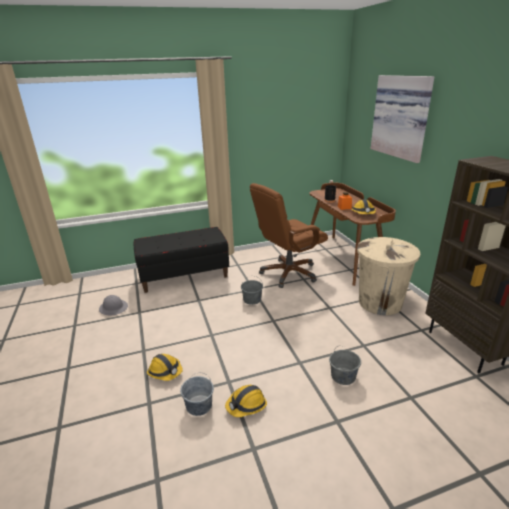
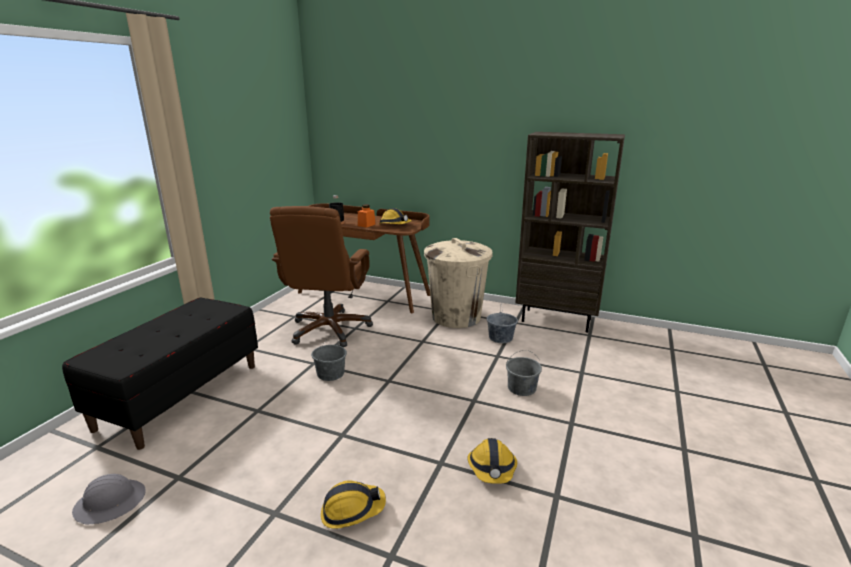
camera: 50 degrees left, 5 degrees down
grey bucket [180,373,214,416] -> grey bucket moved to [486,304,518,343]
picture [371,75,434,163] -> none

